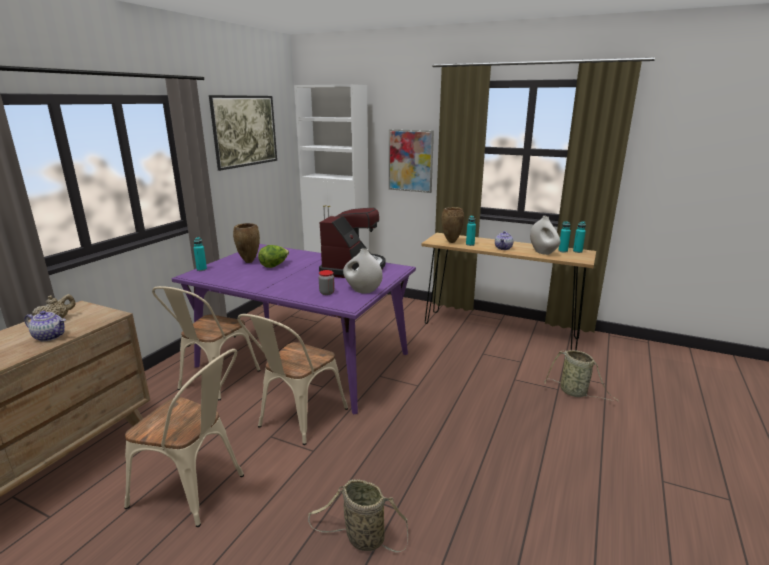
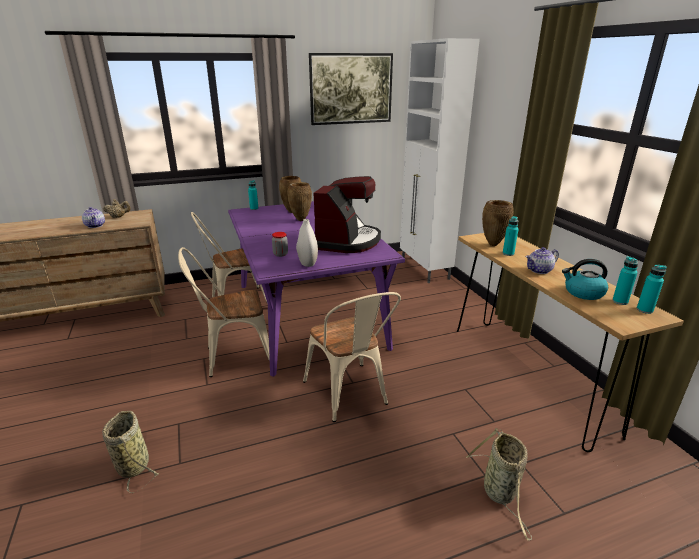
camera: 45 degrees right, 5 degrees up
beige chair [124,349,244,527] -> beige chair moved to [303,292,401,422]
lettuce [258,245,289,268] -> brown vase [287,182,312,221]
coffee machine [319,208,385,278] -> coffee machine turned 45 degrees counterclockwise [313,176,381,253]
picture [389,129,434,193] -> none
white vase [530,216,560,255] -> kettle [562,259,608,300]

